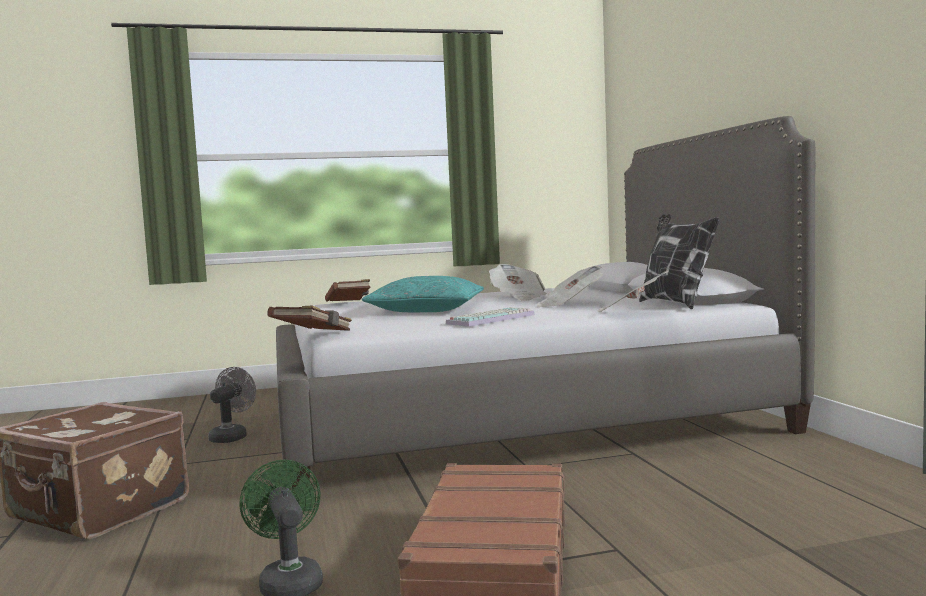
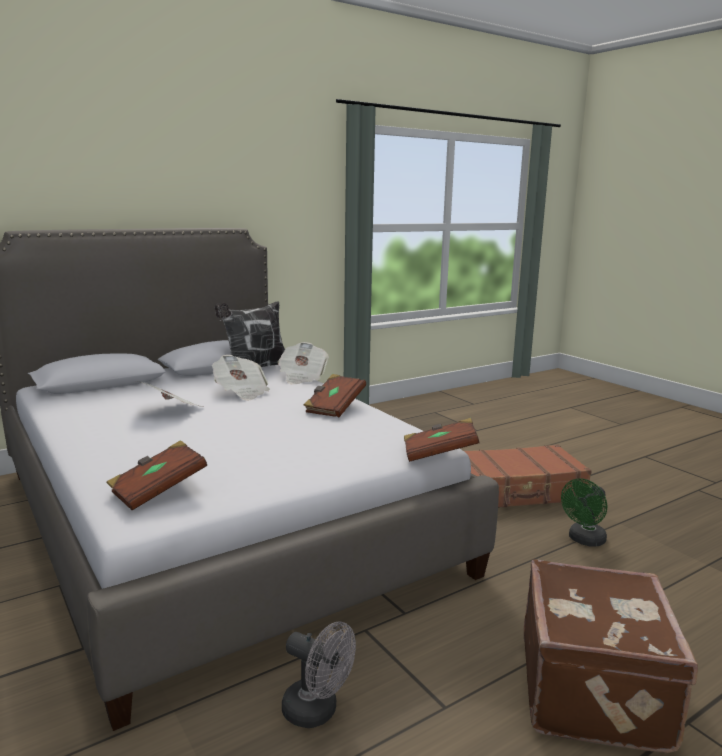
camera: 110 degrees left, 10 degrees up
grey fan [208,367,256,443] -> grey fan turned 150 degrees counterclockwise [282,622,356,728]
turquoise pillow [362,276,484,312] -> none
keyboard [446,307,535,327] -> brown book [304,374,366,417]

